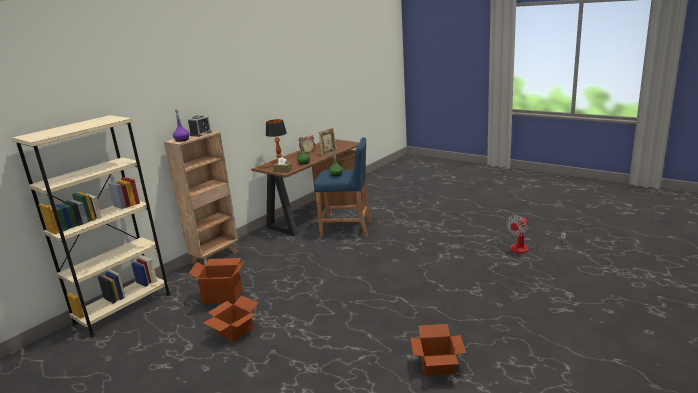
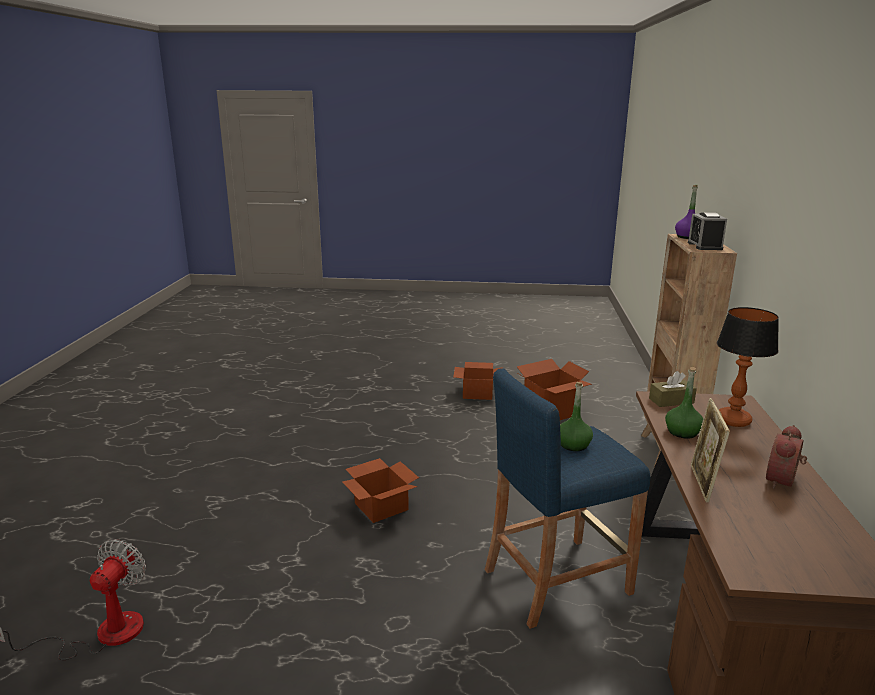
camera: 145 degrees right, 0 degrees up
beige bookcase [12,115,171,337] -> none
cardboard box [410,324,466,376] -> cardboard box moved to [342,458,419,523]

